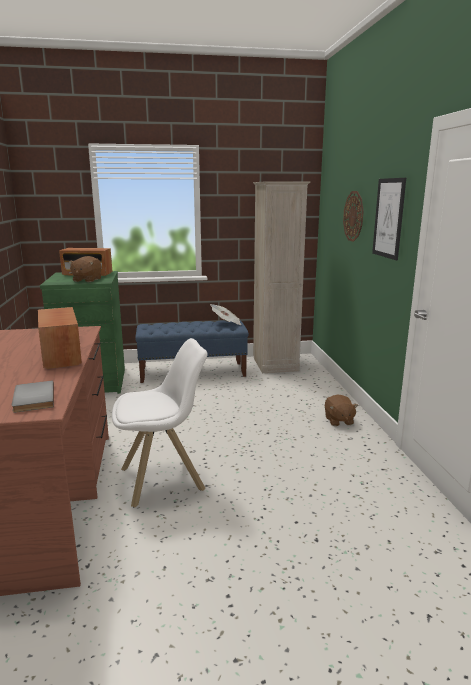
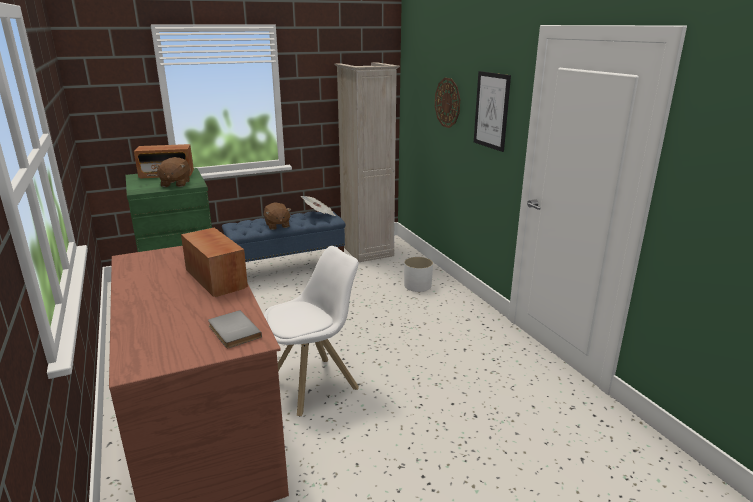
camera: 15 degrees left, 5 degrees up
brown plush toy [325,394,358,426] -> brown plush toy moved to [264,203,291,230]
none -> white planter [404,257,433,292]

